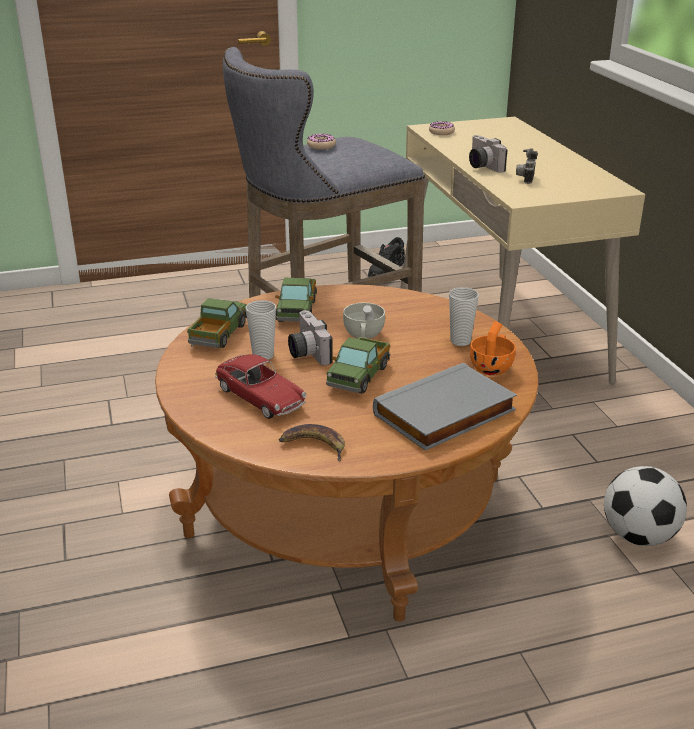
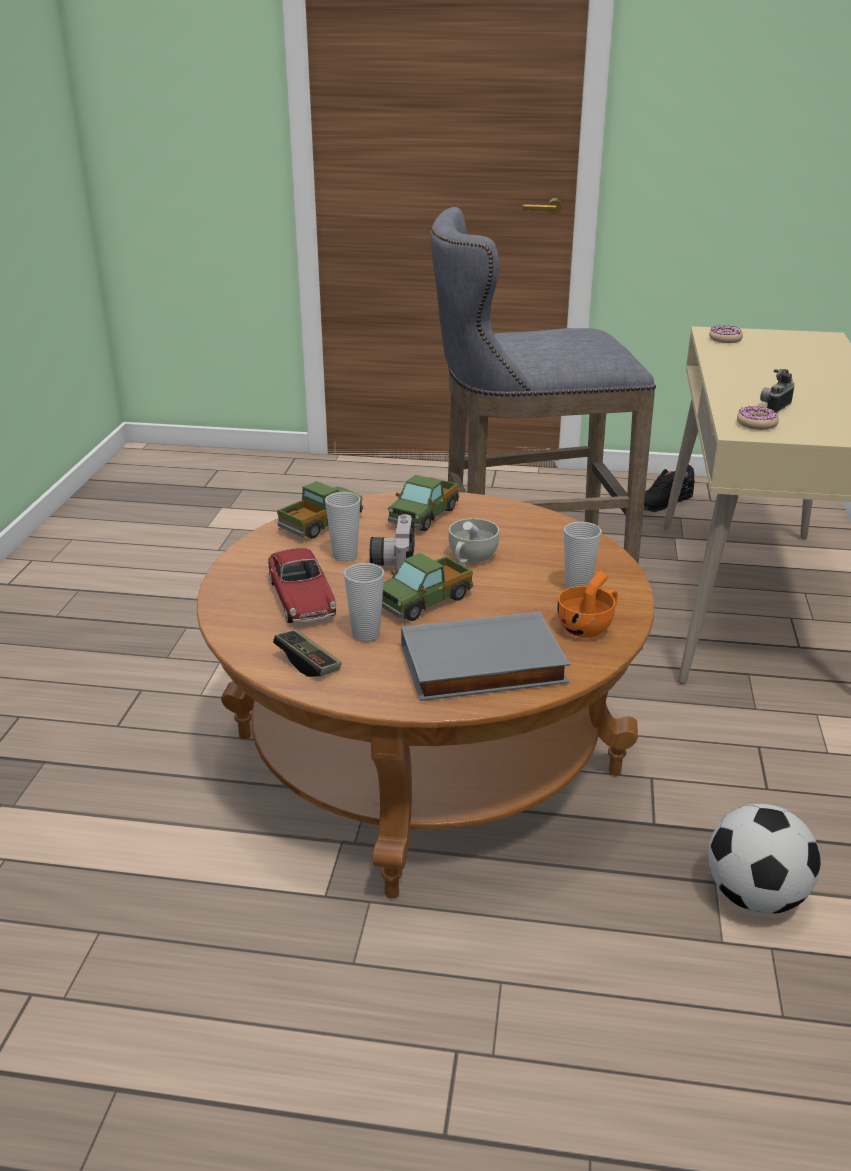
camera: 25 degrees right, 0 degrees up
banana [279,424,345,461] -> game controller [273,629,342,677]
donut [307,134,336,150] -> donut moved to [737,406,779,430]
camera [469,135,507,173] -> none
none -> cup [344,563,384,642]

